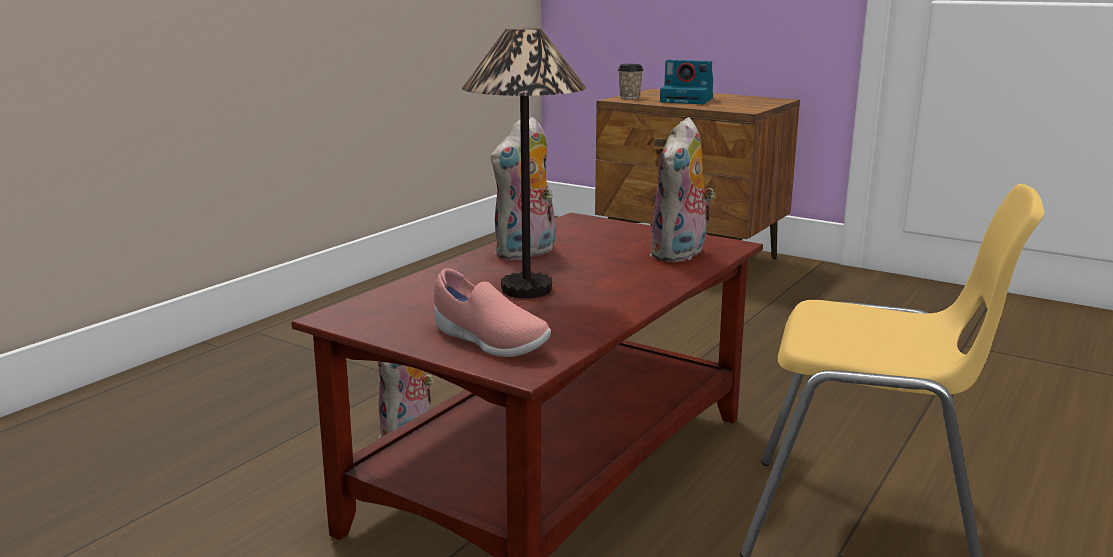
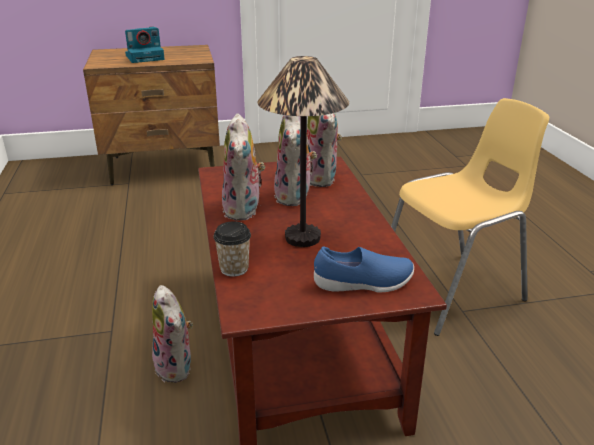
camera: 45 degrees left, 10 degrees up
pink shoe [434,268,551,357] -> blue shoe [314,247,414,292]
cup [618,64,643,99] -> cup moved to [213,221,251,277]
none -> plush toy [274,115,317,206]

